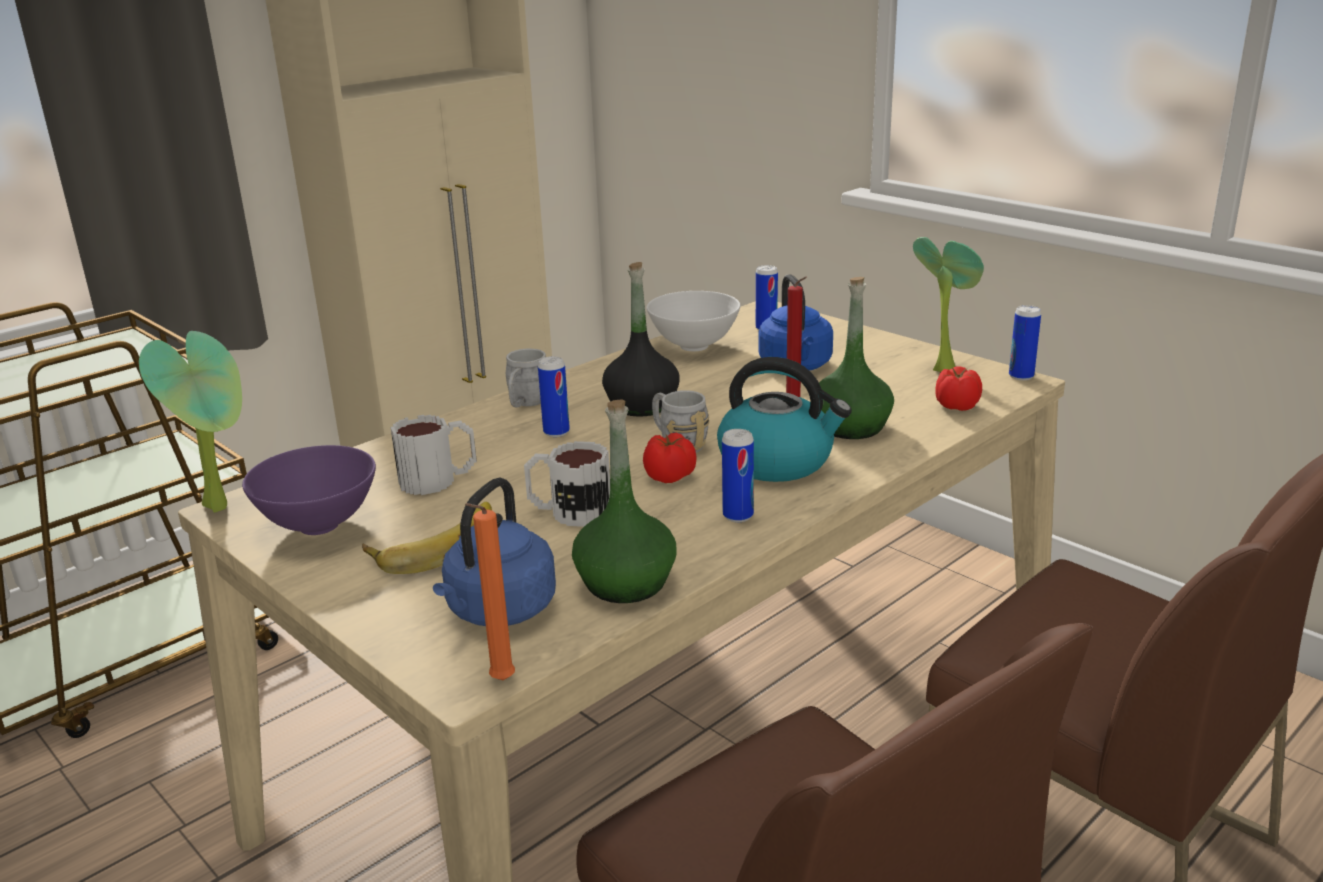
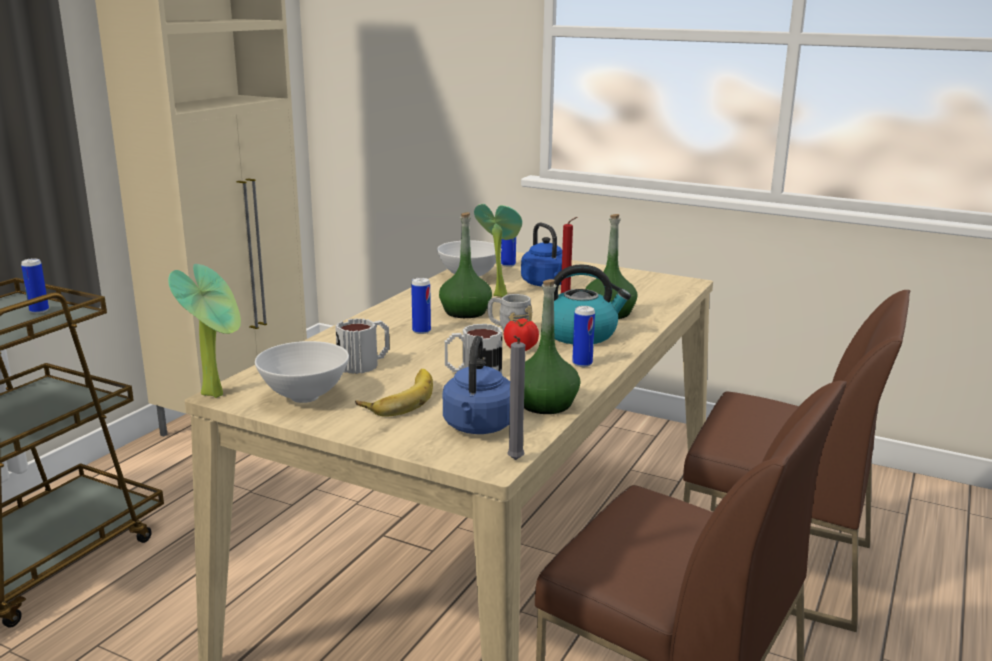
camera: 20 degrees left, 5 degrees down
purple bowl [242,445,376,535] -> white bowl [255,341,349,403]
orange candle [465,503,515,680] -> grey candle [507,335,525,460]
grey mug [506,348,546,408] -> none
black bottle [602,262,680,416] -> green bottle [439,212,492,318]
potted plant [913,237,984,372] -> potted plant moved to [474,204,522,297]
tomato [935,366,982,411] -> none
can [1009,305,1041,381] -> can moved to [21,258,49,313]

